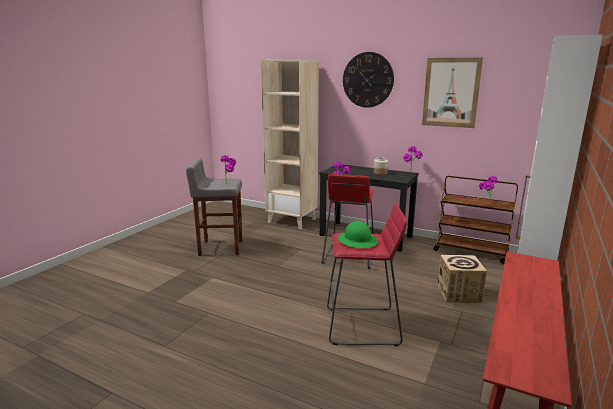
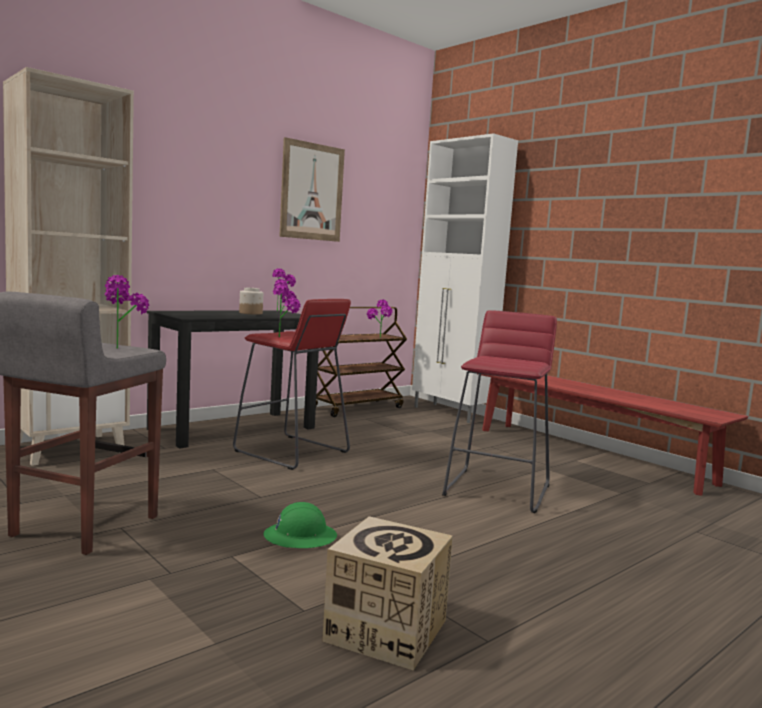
camera: 70 degrees left, 10 degrees down
green hard hat [338,221,378,248] -> green hard hat moved to [263,502,337,548]
wall clock [343,52,394,108] -> none
cardboard box [437,255,487,303] -> cardboard box moved to [322,516,453,671]

